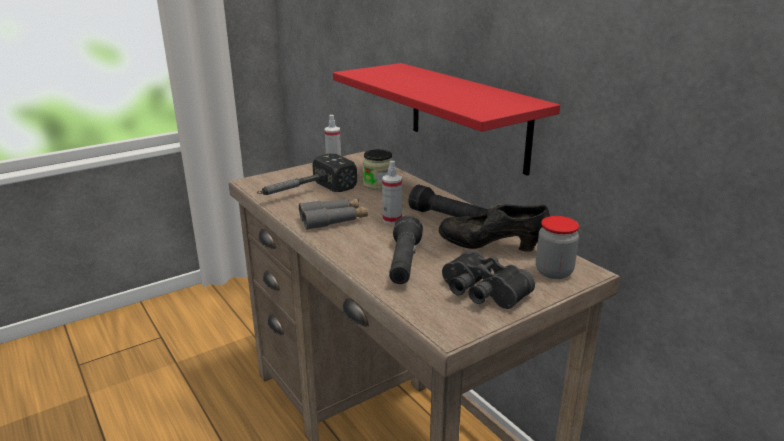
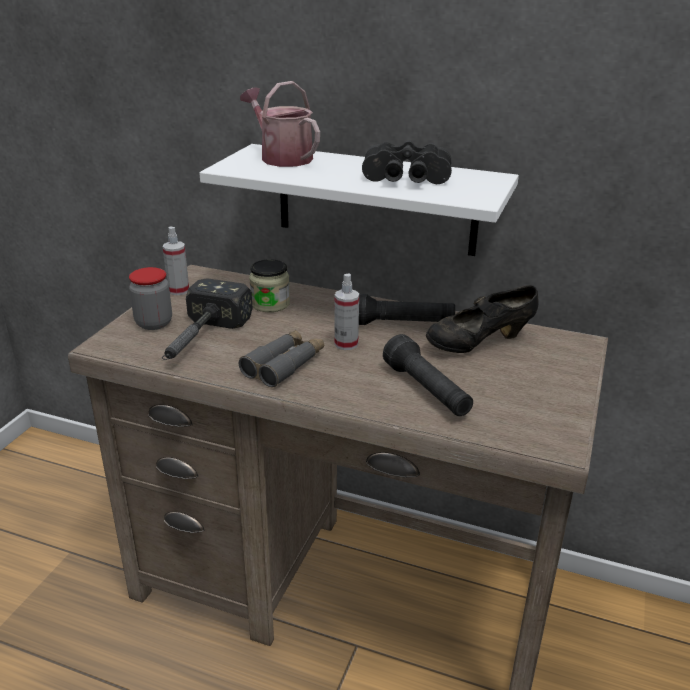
camera: 35 degrees left, 5 degrees up
red shelf [333,63,560,176] -> white shelf [199,144,519,256]
black binoculars [442,250,535,309] -> black binoculars moved to [362,140,452,184]
jar [536,216,579,279] -> jar moved to [129,267,172,330]
none -> watering can [240,81,320,167]

